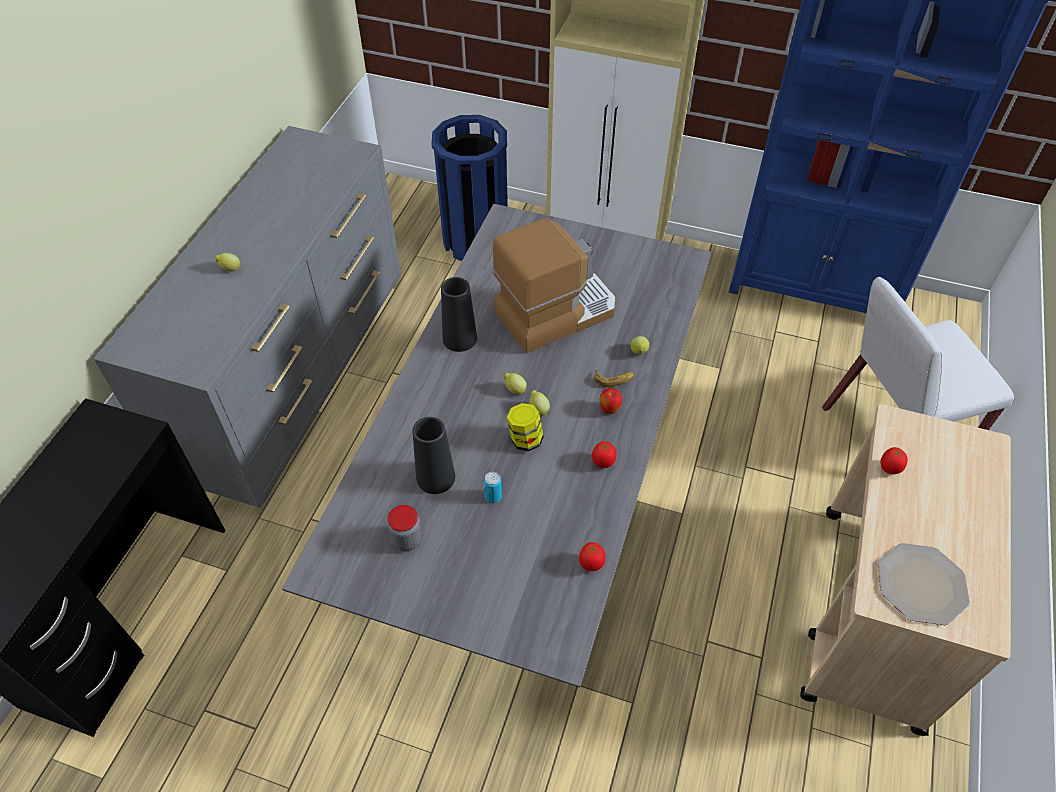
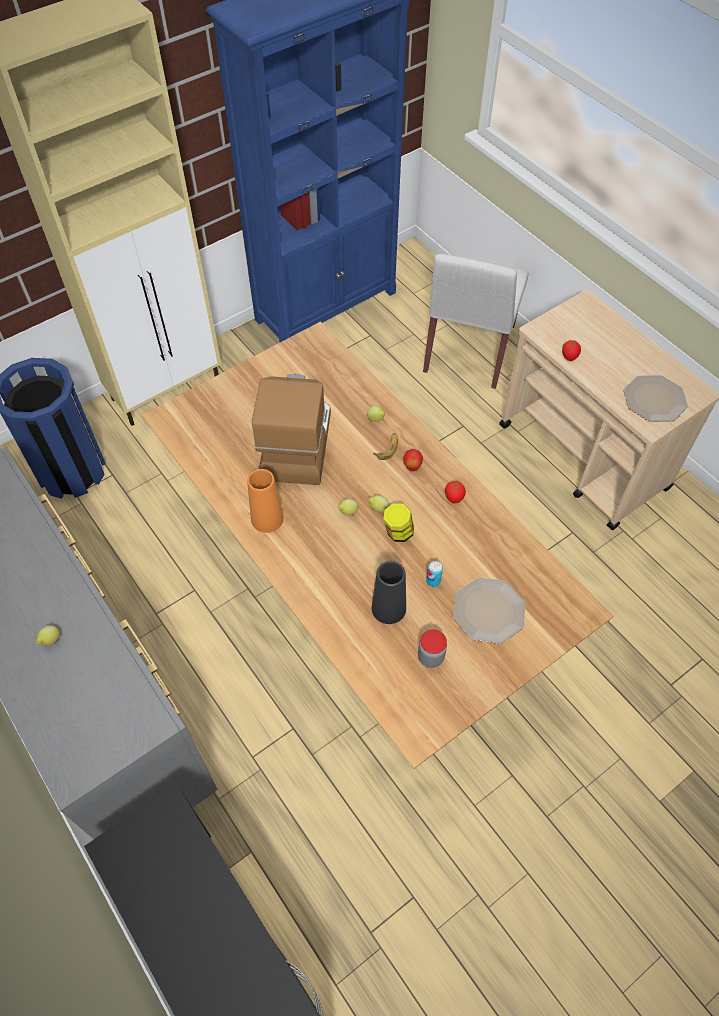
camera: 55 degrees left, 5 degrees up
grey dining table [282,204,712,687] -> brown dining table [142,321,614,769]
black vase [441,277,477,352] -> orange vase [247,469,284,533]
tomato [579,542,606,571] -> none
none -> plate [453,577,525,644]

